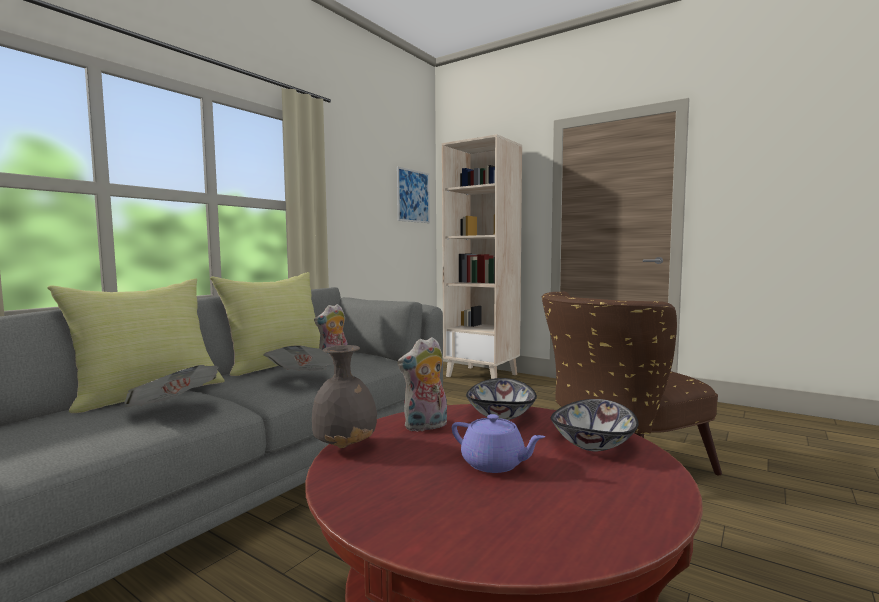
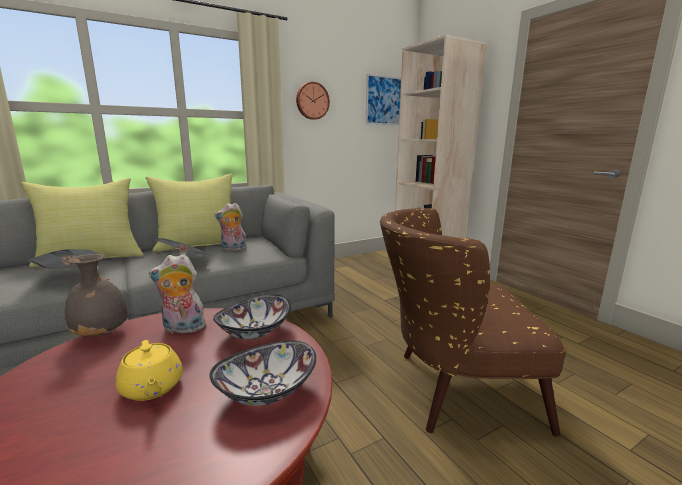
camera: 25 degrees right, 10 degrees up
purple teapot [452,414,545,473] -> yellow teapot [116,340,183,401]
none -> wall clock [296,82,330,120]

